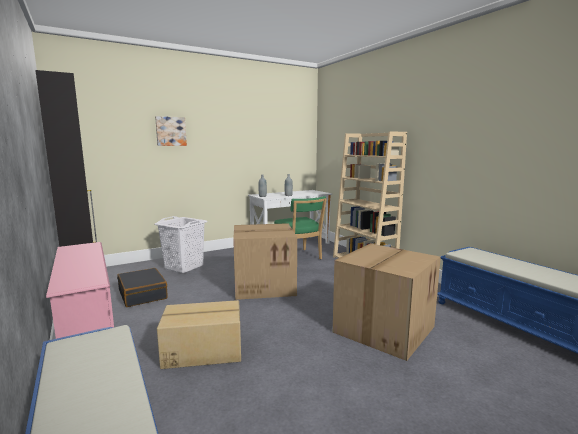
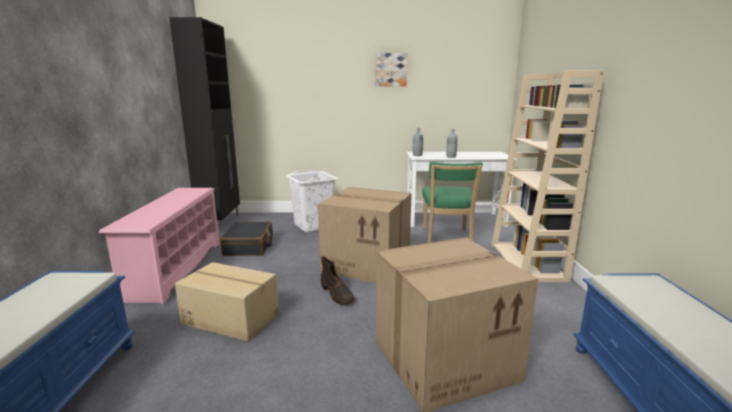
camera: 30 degrees right, 5 degrees up
picture [155,116,187,146] -> picture moved to [375,53,407,86]
none -> brown boot [321,256,355,305]

